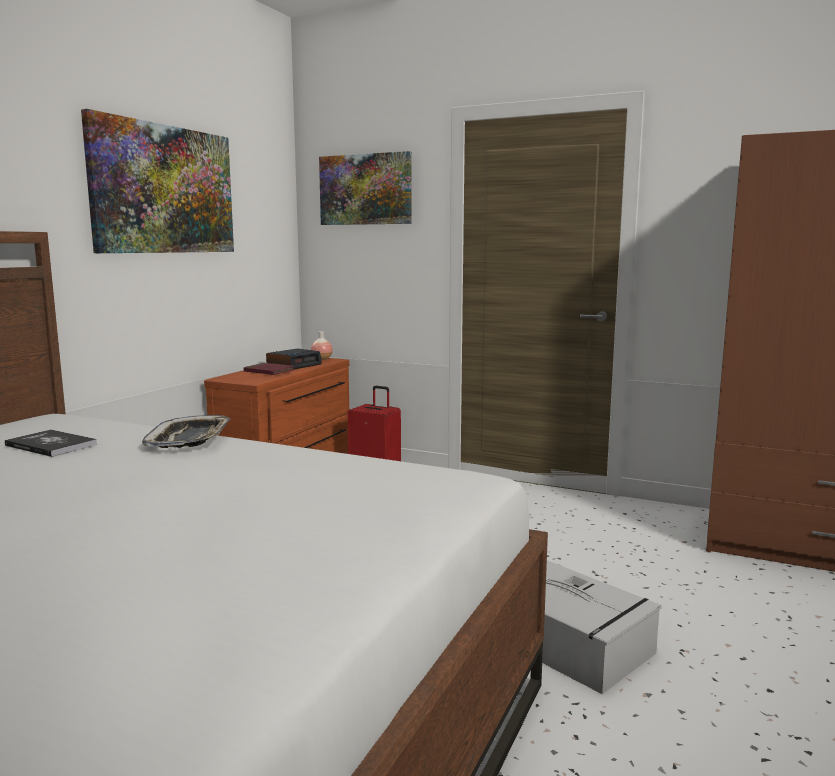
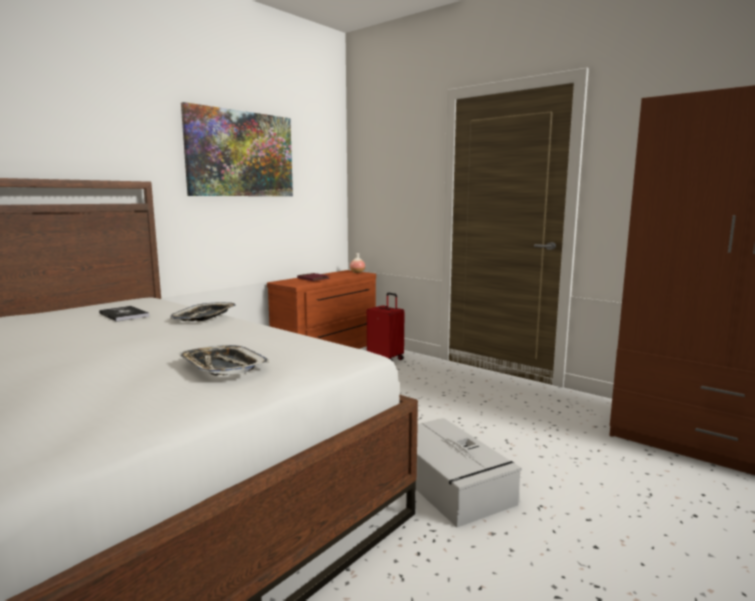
camera: 15 degrees right, 0 degrees up
alarm clock [266,348,322,369] -> none
picture [319,151,412,225] -> none
none -> tray [178,345,269,375]

